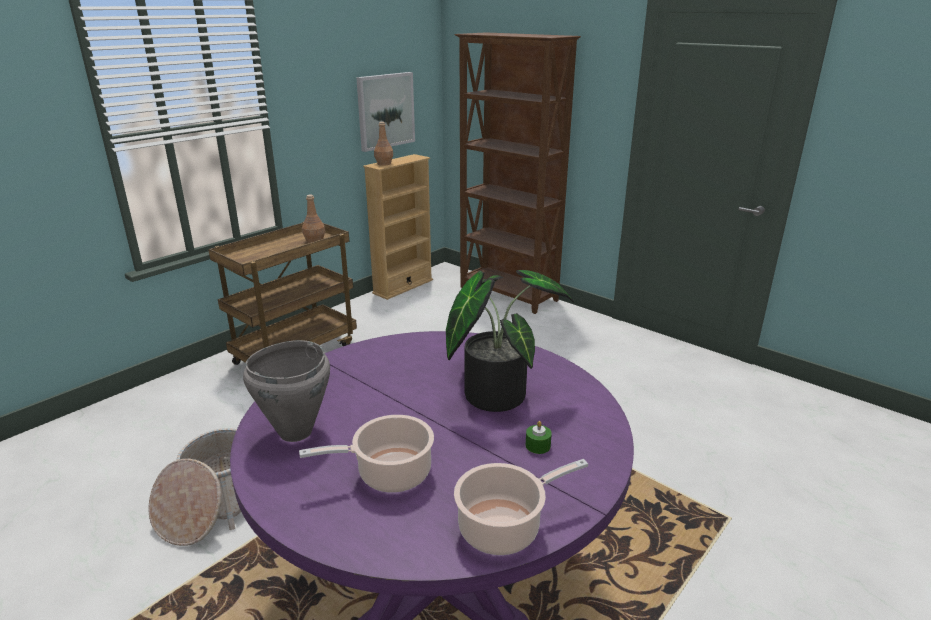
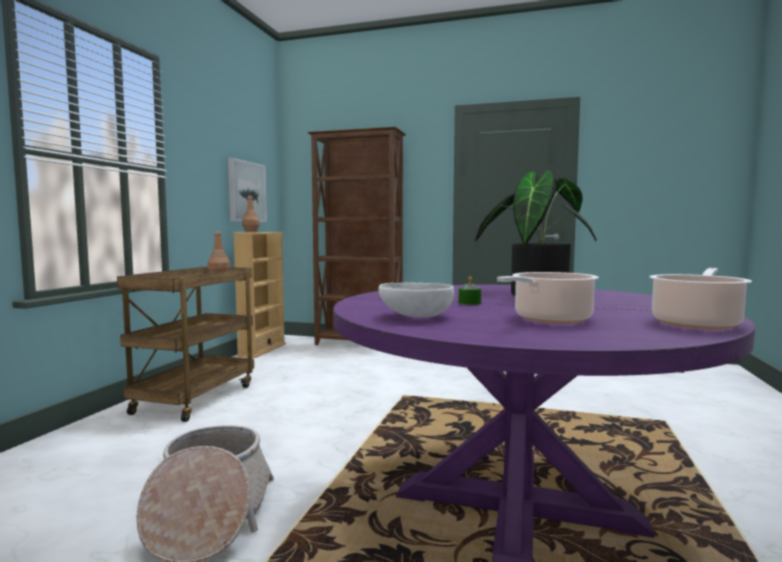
camera: 25 degrees left, 20 degrees down
grey cooking pot [243,340,330,442] -> white bowl [378,282,454,318]
green candle [525,421,552,454] -> green candle moved to [459,276,481,305]

